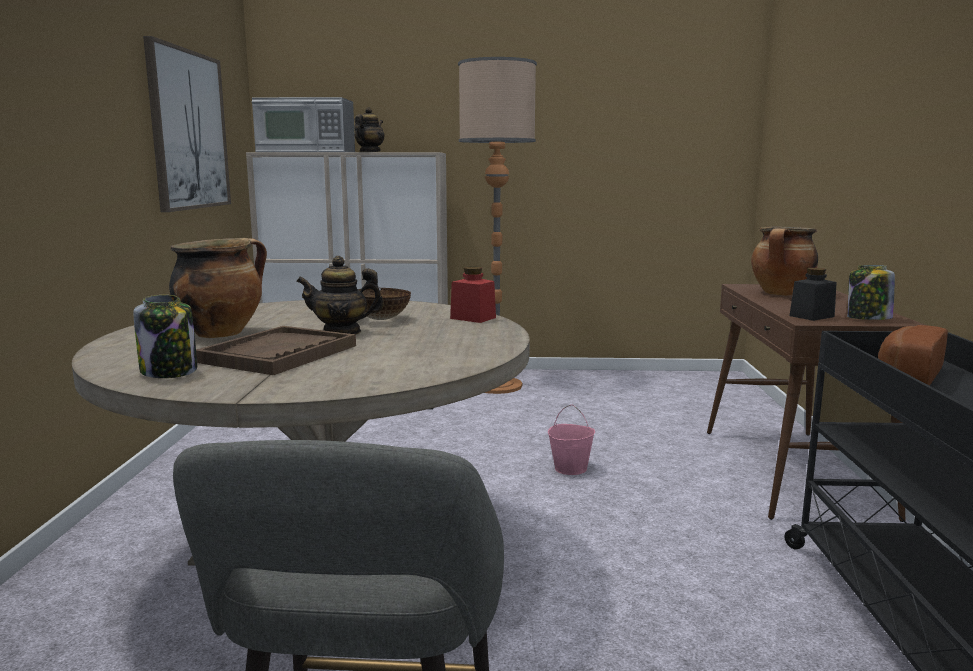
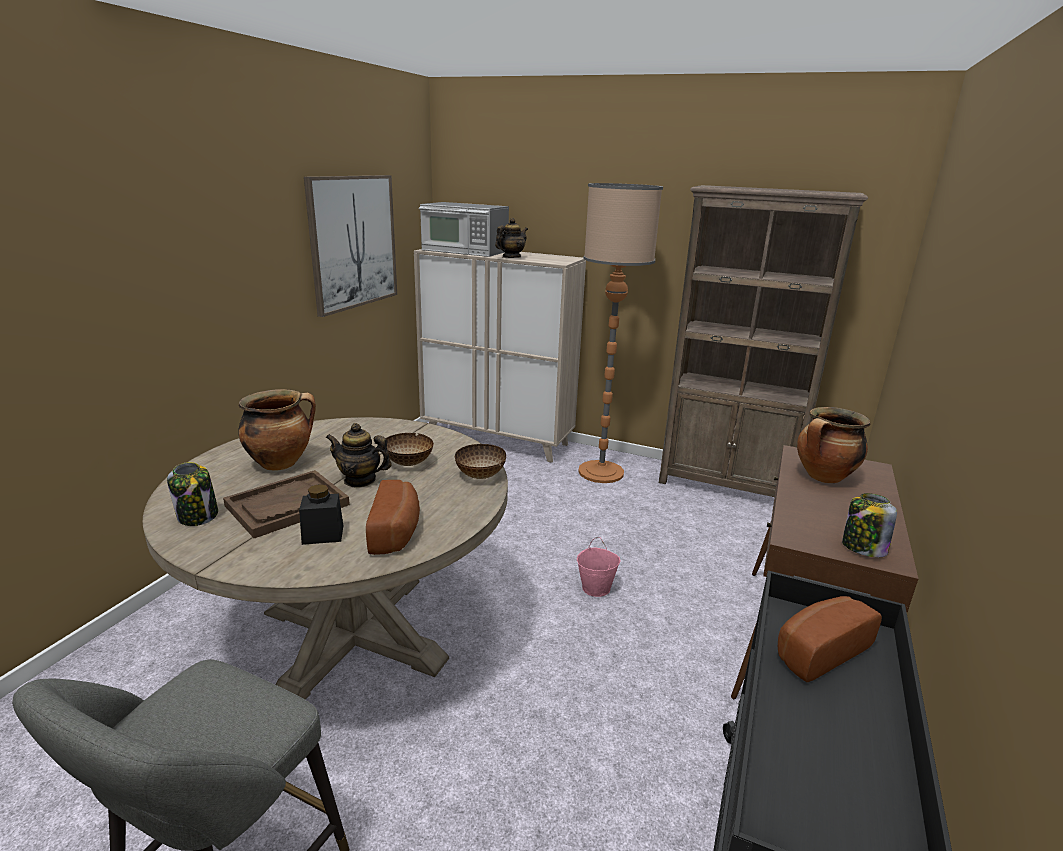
camera: 20 degrees right, 10 degrees up
red jar [450,267,496,323] -> bowl [455,444,506,479]
black jar [789,268,837,321] -> black jar moved to [299,484,343,545]
none -> bread [366,480,420,555]
none -> brown bookcase [659,185,868,497]

